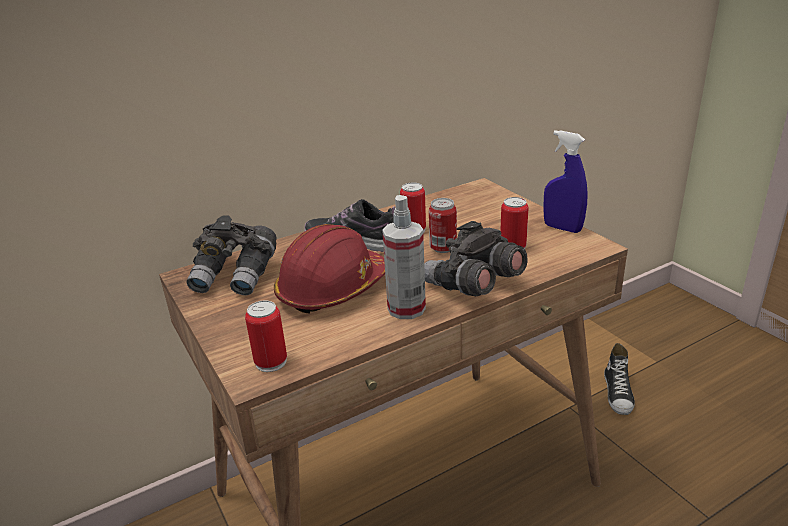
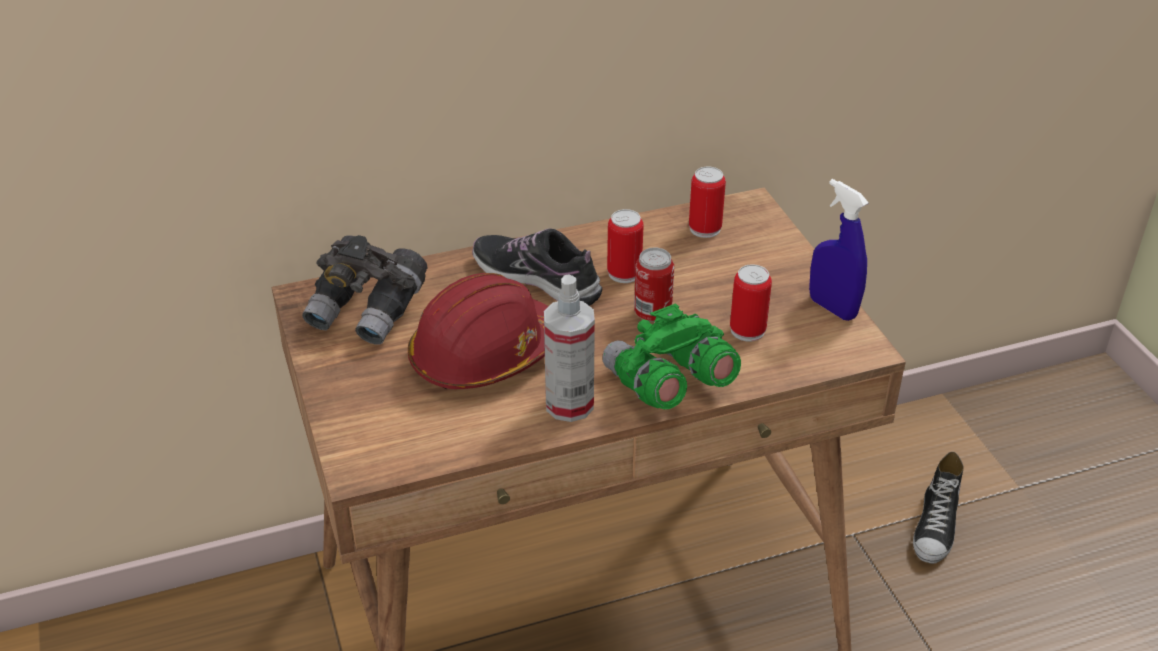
camera: 10 degrees right, 10 degrees up
can [245,300,287,372] -> can moved to [689,166,726,238]
grey binoculars [424,221,528,296] -> green binoculars [603,303,741,409]

